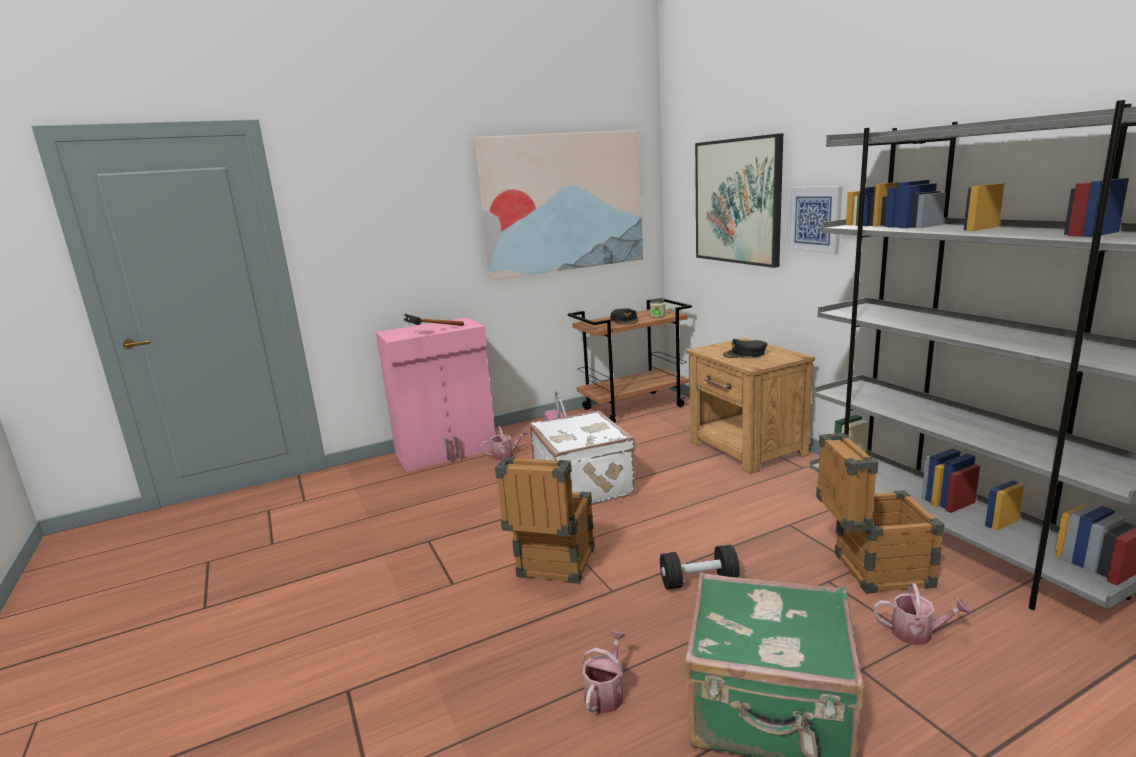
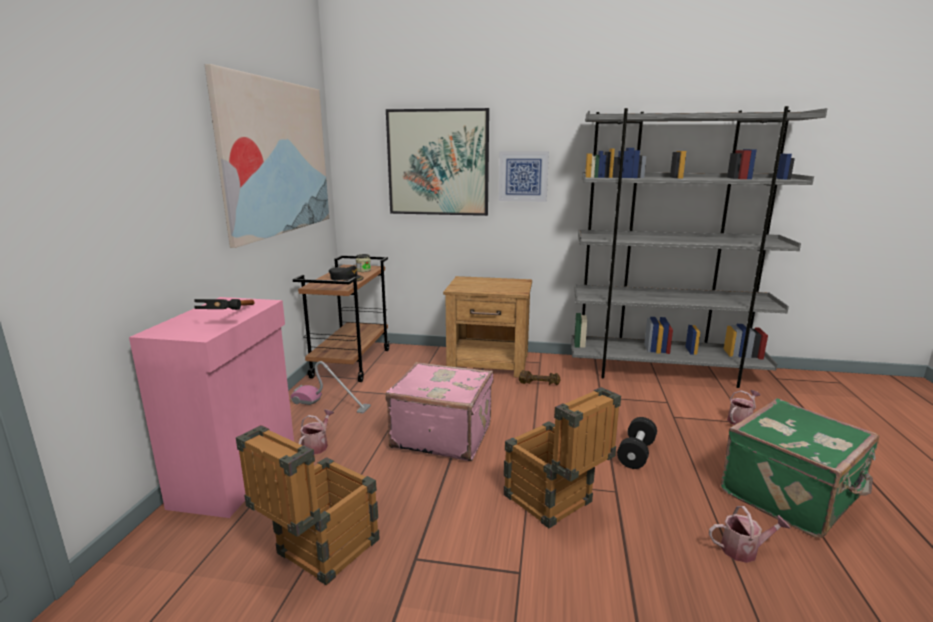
camera: 55 degrees left, 0 degrees up
white suitcase [530,410,636,505] -> pink suitcase [386,362,494,461]
watering can [581,630,626,714] -> watering can turned 120 degrees clockwise [709,506,791,563]
black cap [723,339,767,358] -> none
crate [816,433,944,594] -> crate moved to [236,425,380,585]
none -> brown dumbbell [519,370,561,385]

